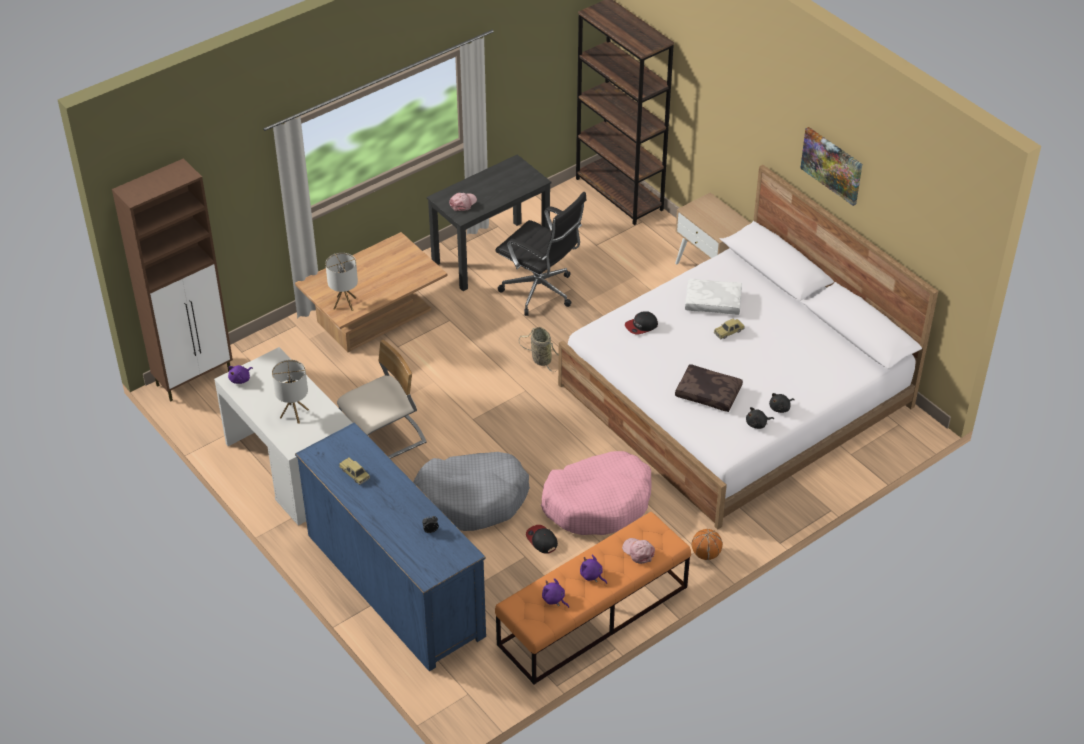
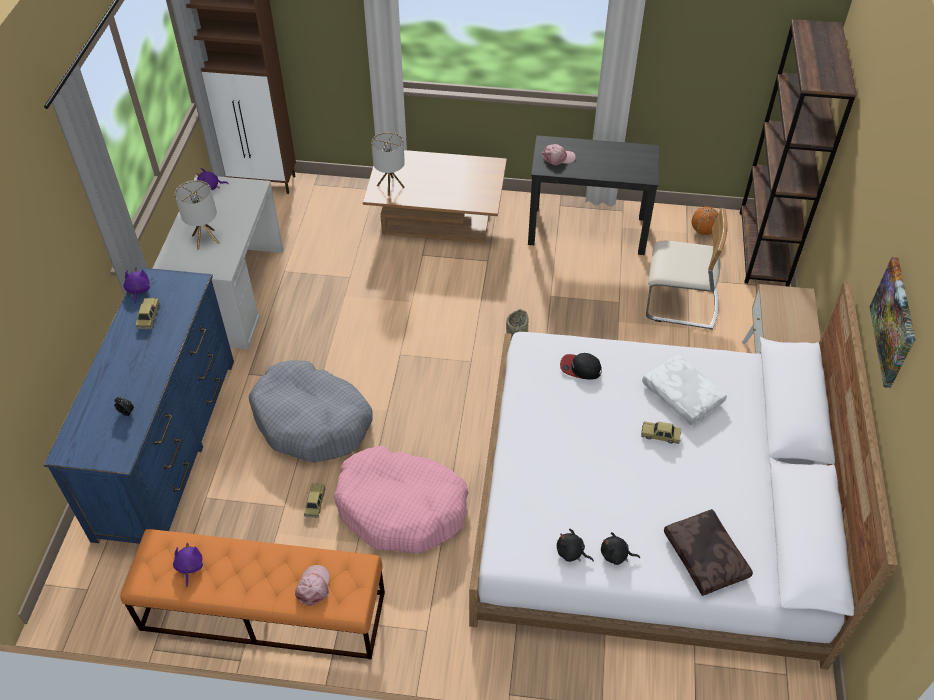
camera: 45 degrees right, 5 degrees up
beige chair [337,340,426,459] -> beige chair moved to [646,208,728,330]
black office chair [495,192,587,316] -> none
cap [526,525,558,554] -> toy car [304,483,326,518]
purple plush toy [580,555,607,584] -> purple plush toy moved to [123,267,150,304]
brown pillow [675,364,743,412] -> brown pillow moved to [664,509,753,596]
basketball [691,529,723,560] -> basketball moved to [692,207,719,235]

